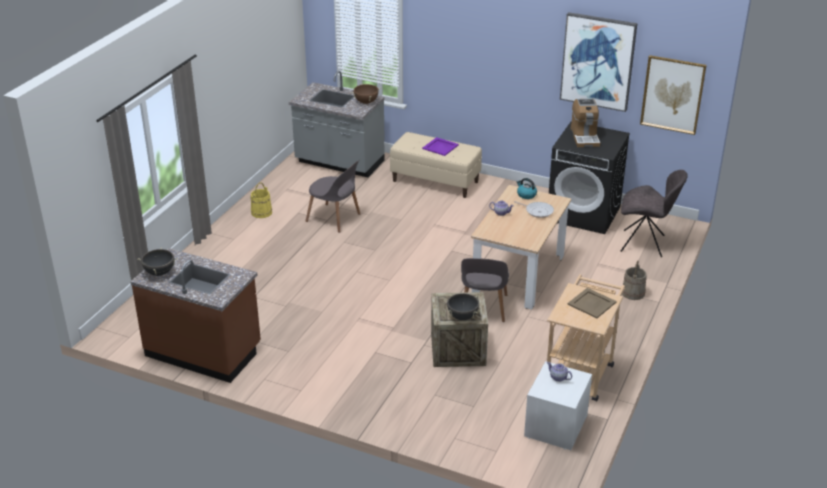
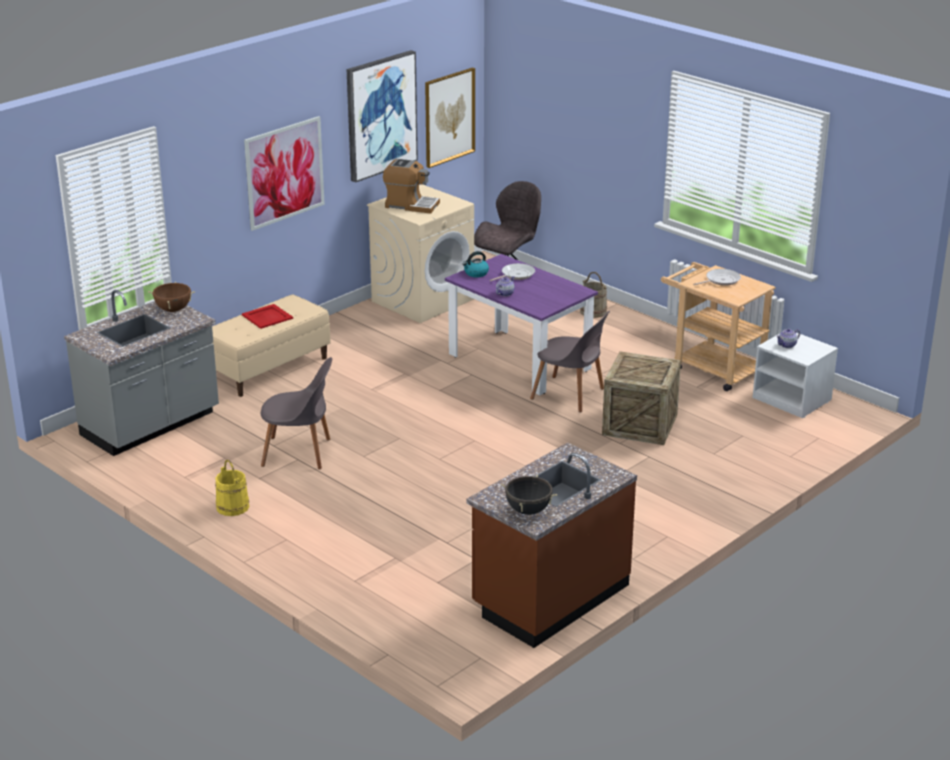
camera: 70 degrees left, 5 degrees down
grey chair [305,160,360,233] -> grey chair turned 45 degrees clockwise [261,357,332,469]
purple tray [422,137,459,156] -> red tray [242,304,293,329]
black cooking pot [447,293,479,320] -> none
beige dining table [471,185,572,310] -> purple dining table [445,254,598,395]
black washing machine [549,122,630,234] -> beige washing machine [367,184,474,323]
beige tray [567,288,617,318] -> frying pan [693,269,741,286]
none -> picture [244,116,325,231]

